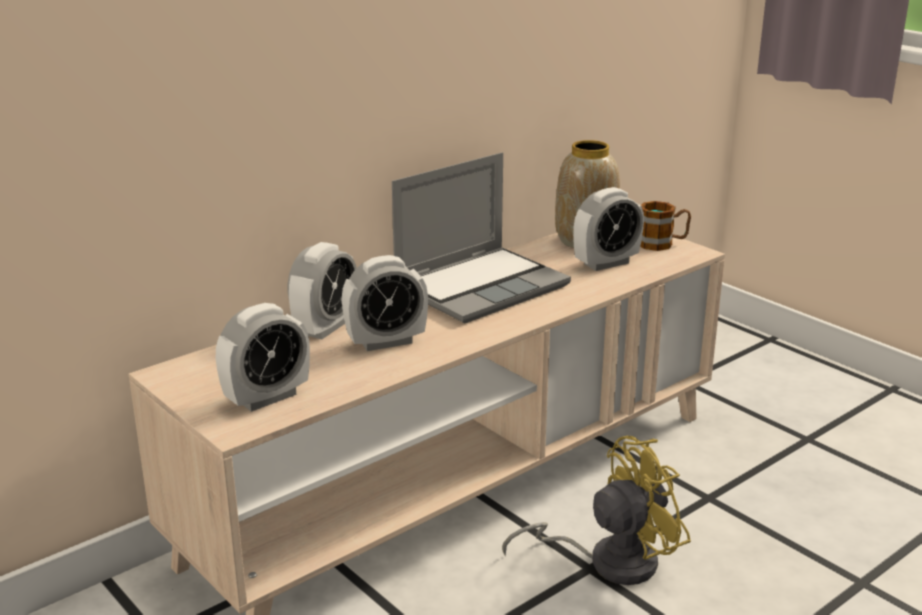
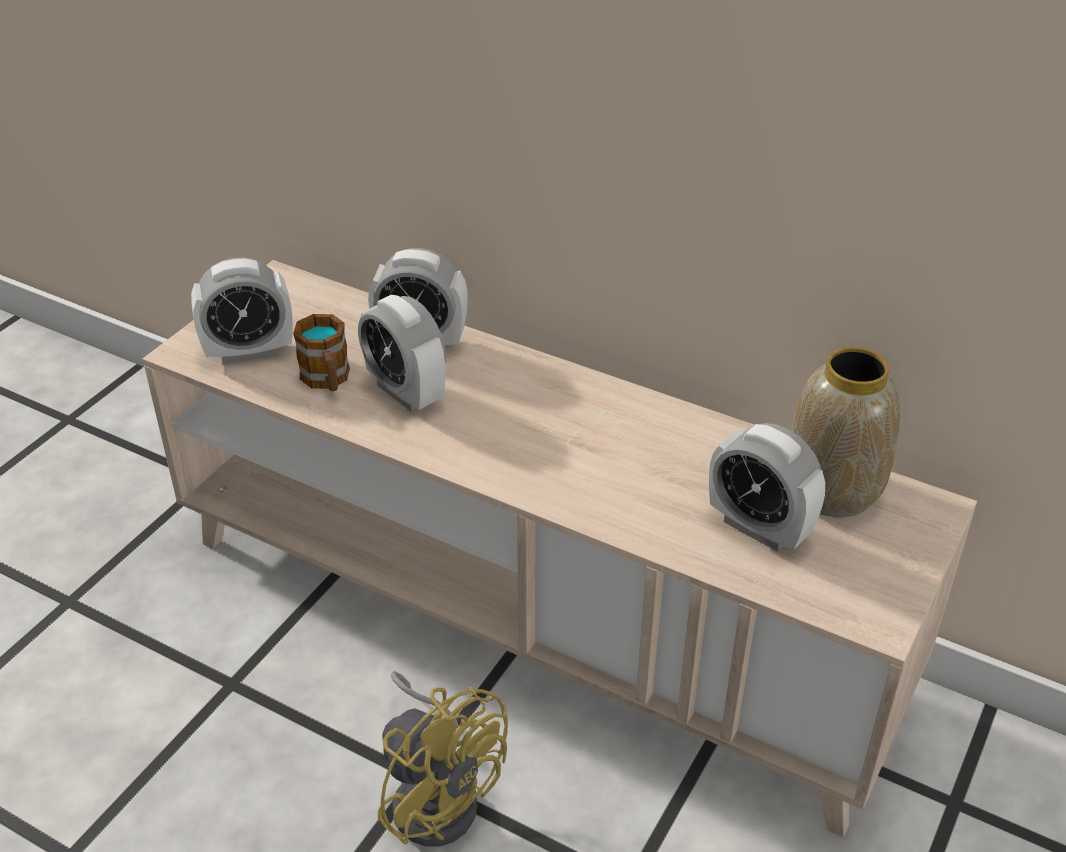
camera: 70 degrees right, 15 degrees up
alarm clock [216,303,310,412] -> alarm clock turned 45 degrees counterclockwise [191,257,293,364]
laptop [392,152,571,323] -> none
mug [640,201,691,251] -> mug moved to [293,314,350,391]

